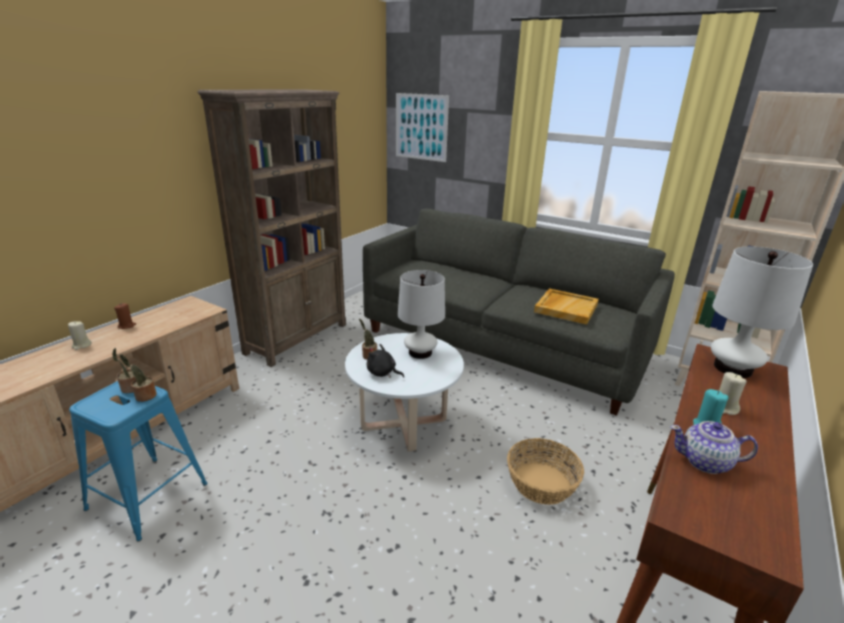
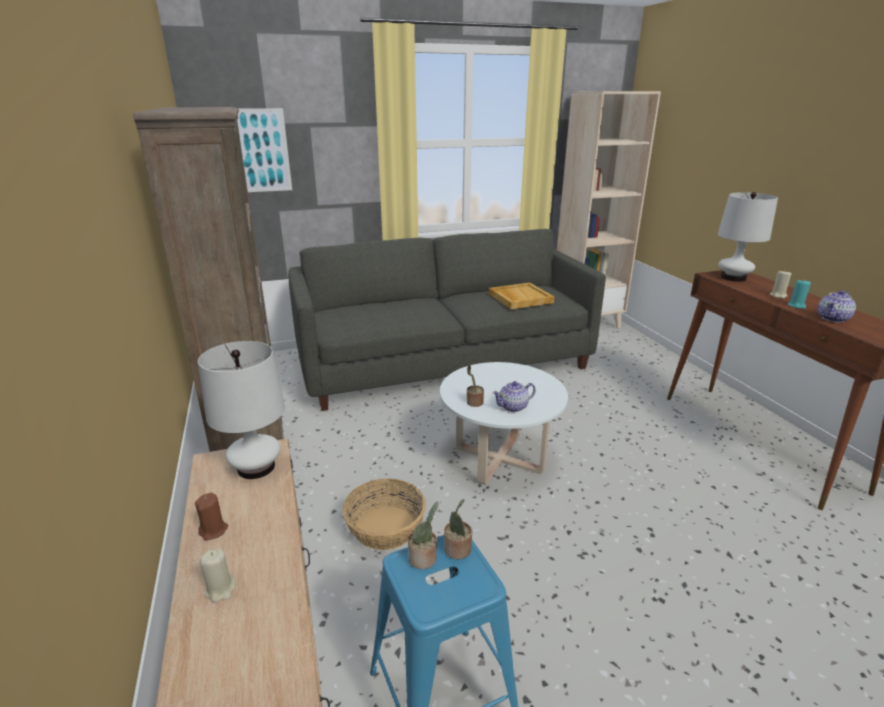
camera: 50 degrees left, 0 degrees up
black plush toy [367,344,404,378] -> teapot [493,381,535,412]
white table lamp [398,270,445,359] -> white table lamp moved to [198,341,285,479]
basket [507,438,584,505] -> basket moved to [342,478,426,550]

